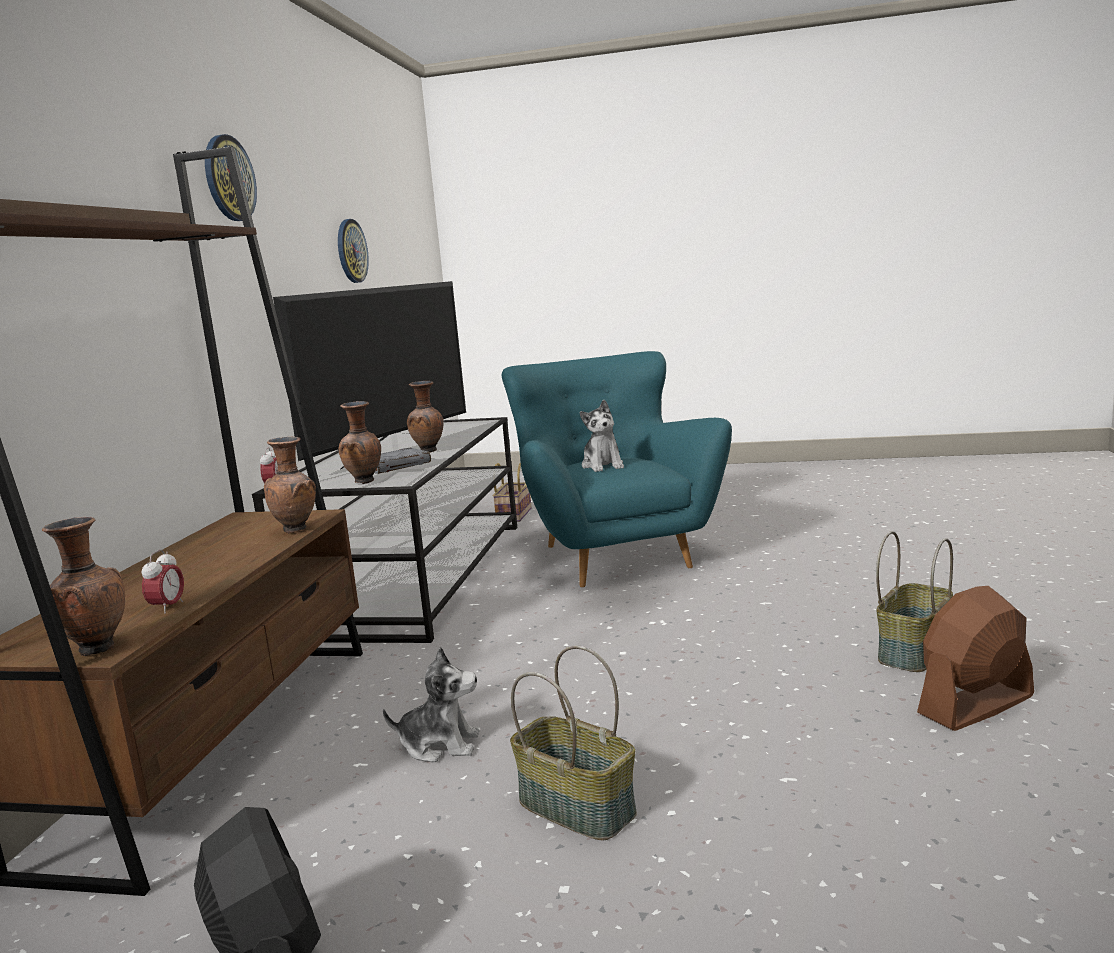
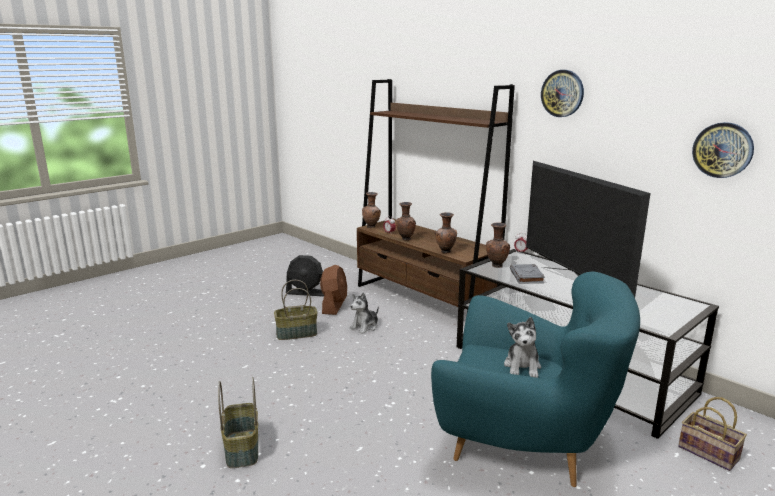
camera: 125 degrees right, 5 degrees up
brown vase [407,381,444,452] -> brown vase moved to [396,202,416,241]
plush toy [580,400,624,472] -> plush toy turned 105 degrees counterclockwise [504,317,541,378]
brown fan [917,586,1034,731] -> brown fan moved to [320,265,347,315]

